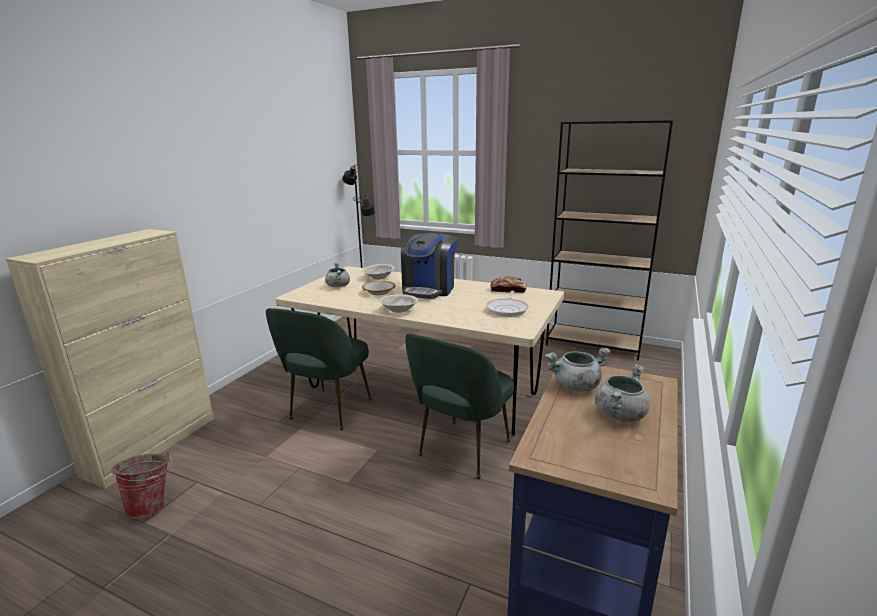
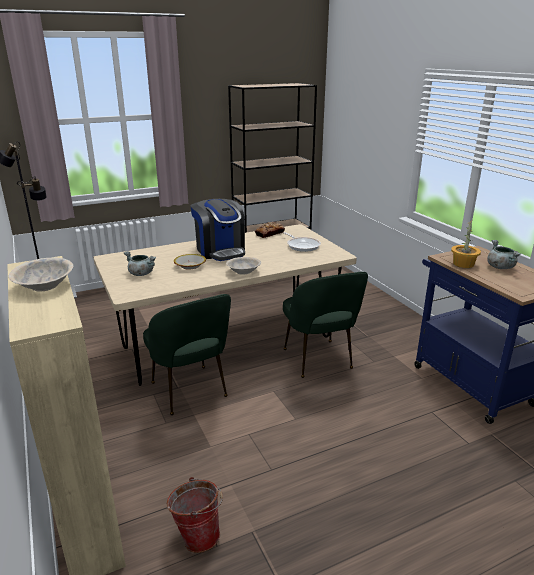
camera: 50 degrees left, 5 degrees up
beige bowl [362,264,395,280] -> beige bowl moved to [9,257,73,292]
grey cooking pot [545,348,611,392] -> potted plant [451,220,481,268]

